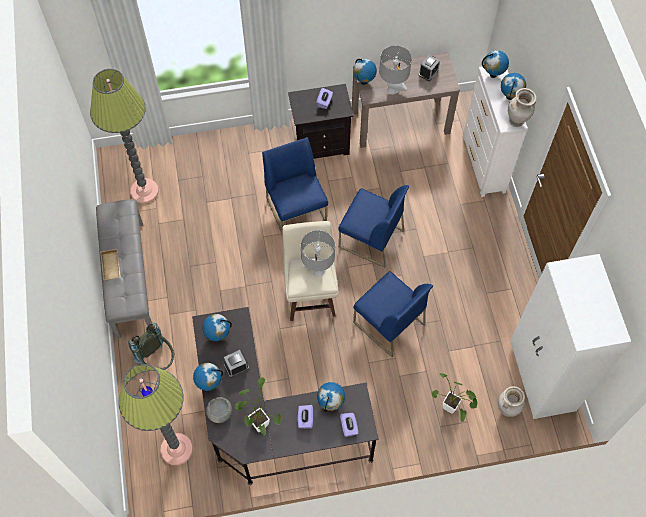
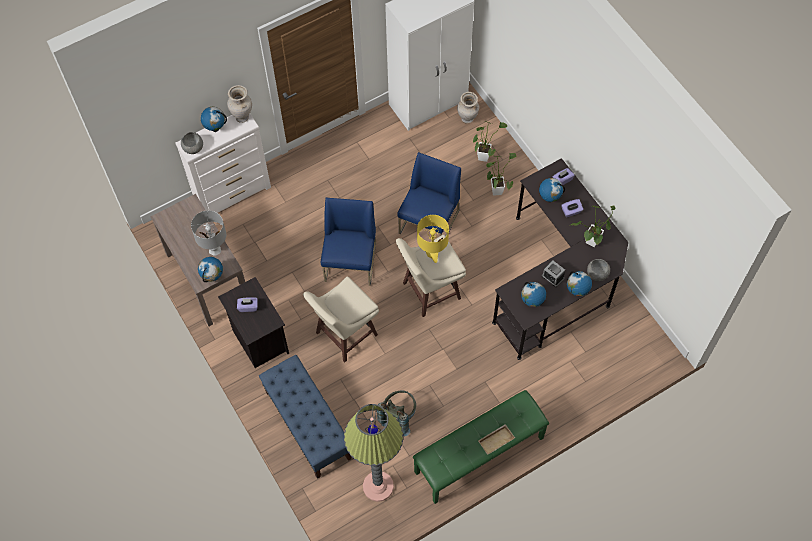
camera: 110 degrees left, 0 degrees up
grey bench [96,199,152,338] -> green bench [413,390,549,504]
floor lamp [118,364,193,465] -> none
grey backpack [128,323,174,370] -> grey backpack moved to [377,391,416,436]
blue chair [262,137,328,236] -> beige stool [303,276,379,362]
grey table lamp [301,230,335,277] -> yellow table lamp [417,215,449,263]
alarm clock [419,55,440,81] -> none
globe [482,50,509,78] -> grey bowl [181,132,203,154]
none -> blue bench [259,355,351,479]
none -> potted plant [486,153,516,196]

